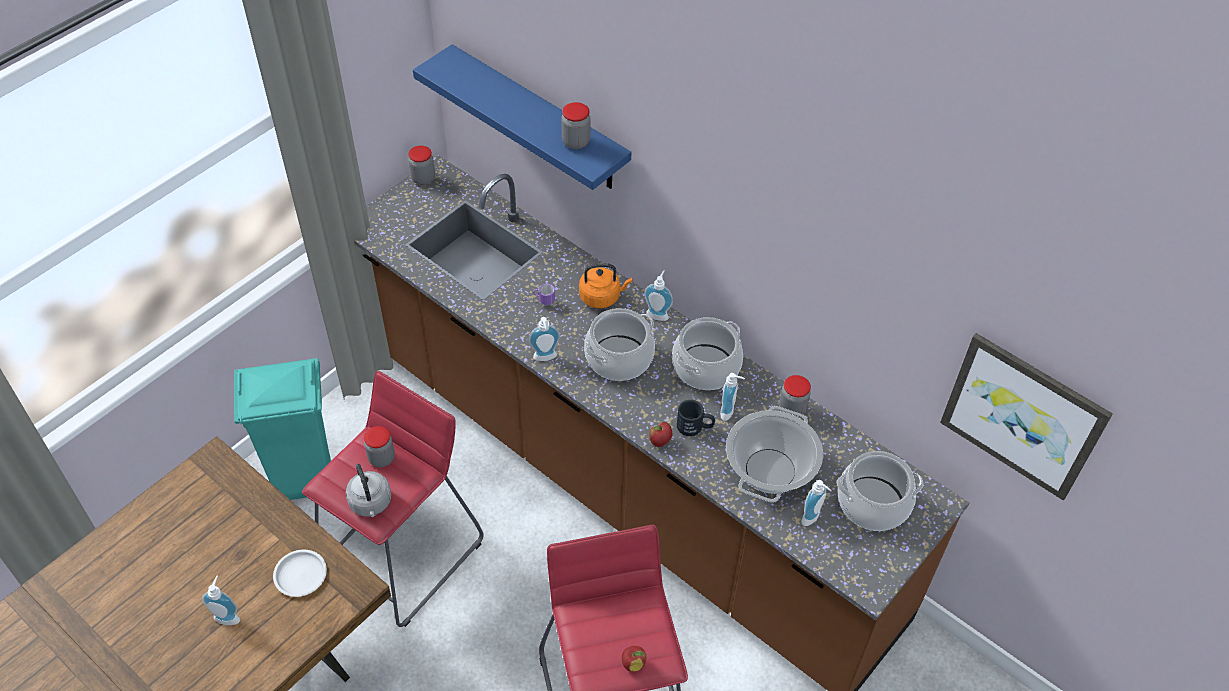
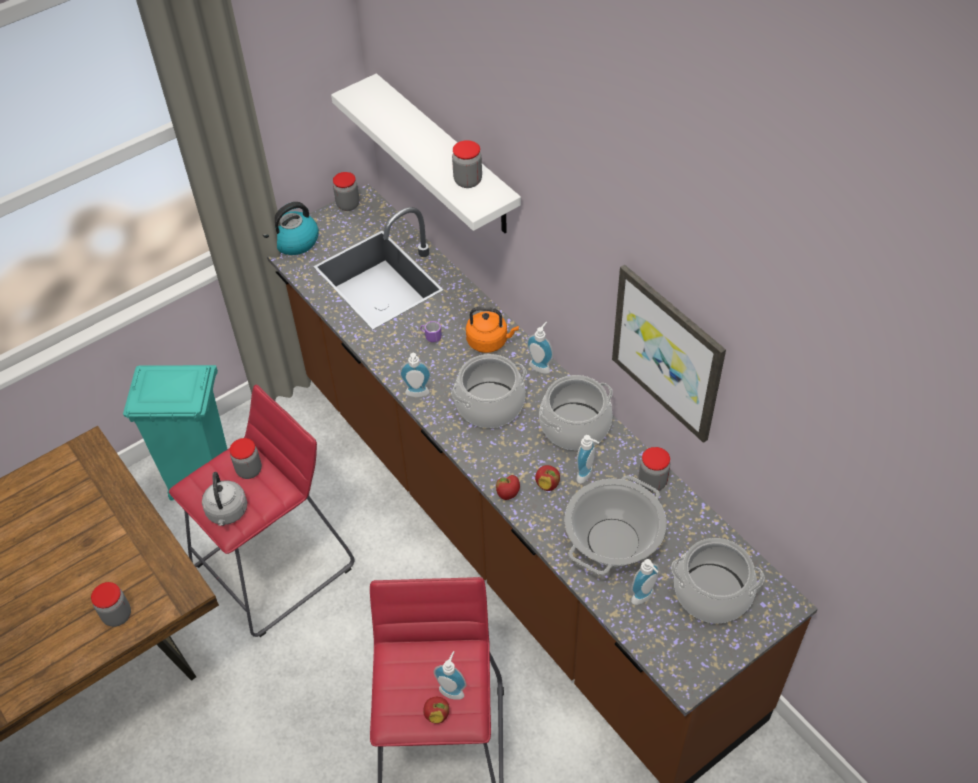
camera: 15 degrees right, 0 degrees up
soap dispenser [202,575,240,625] -> soap dispenser moved to [434,651,466,700]
white plate [273,550,327,597] -> none
blue shelf [413,44,632,190] -> white shelf [331,73,521,233]
black mug [677,400,715,436] -> apple [535,465,560,491]
picture [940,333,1113,501] -> picture moved to [612,265,726,443]
none -> jar [91,582,131,627]
none -> kettle [262,202,319,255]

